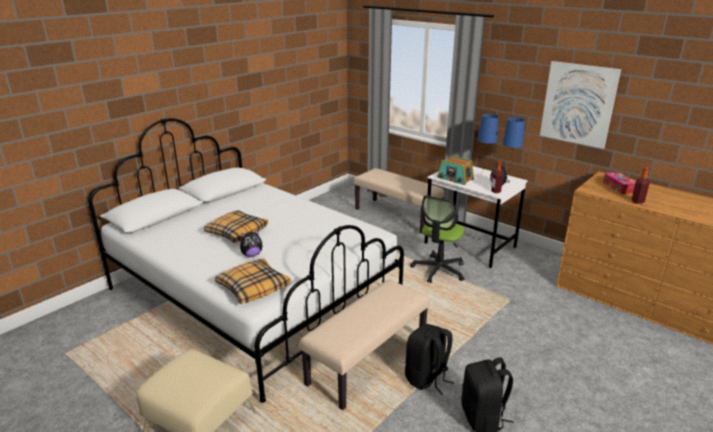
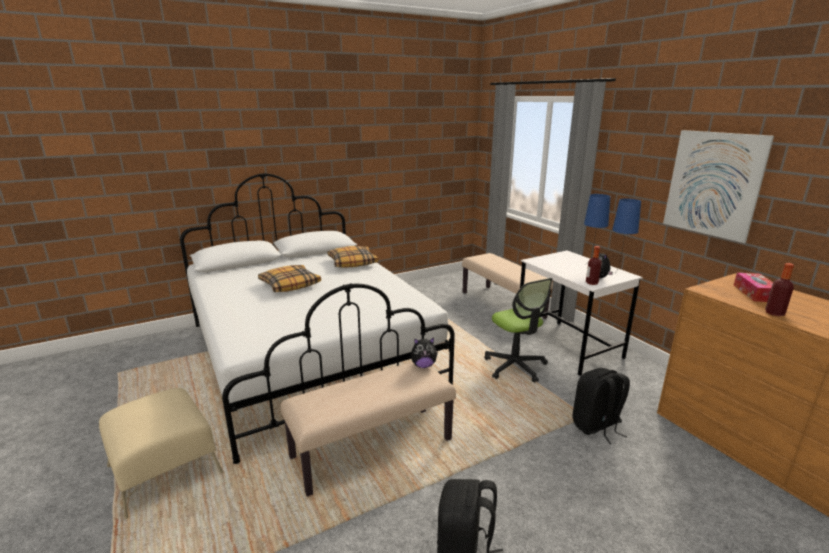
camera: 20 degrees right, 5 degrees down
pillow [215,259,291,304] -> pillow moved to [327,246,378,268]
plush toy [240,230,262,257] -> plush toy moved to [411,338,438,368]
black backpack [405,324,454,395] -> black backpack moved to [573,368,630,444]
office chair [410,195,465,283] -> office chair turned 75 degrees counterclockwise [484,278,553,383]
radio [437,156,474,185] -> none

